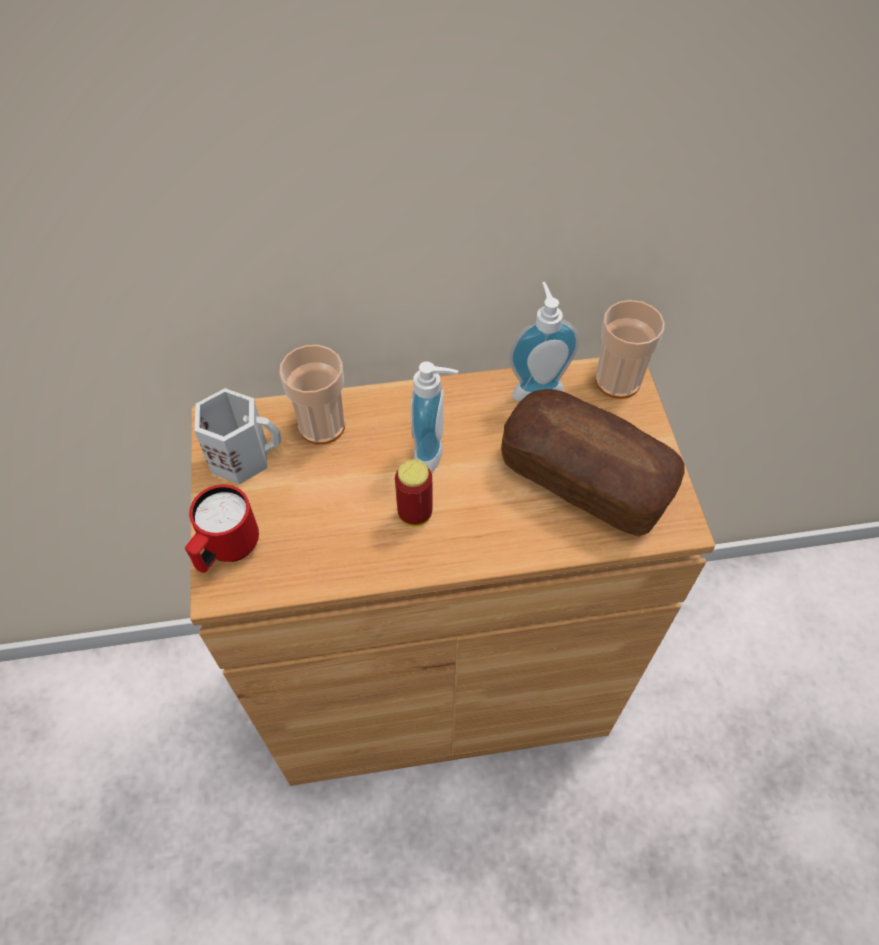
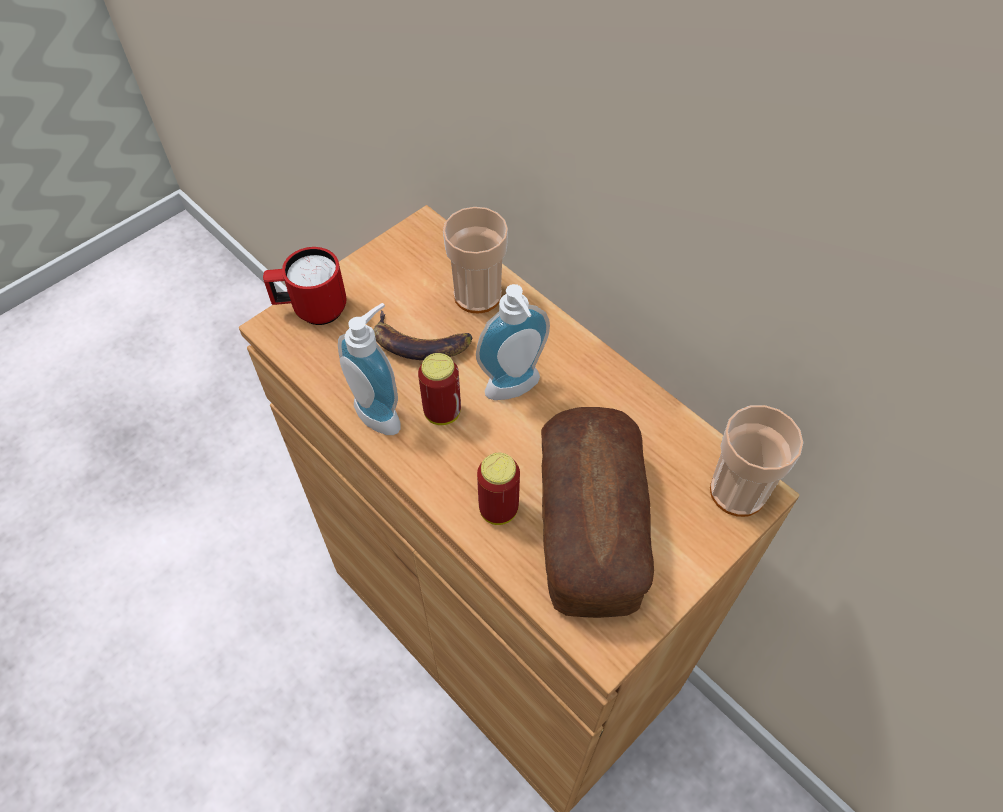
camera: 55 degrees right, 0 degrees up
white mug [194,388,281,484] -> none
soap dispenser [509,282,579,402] -> soap dispenser moved to [338,303,401,435]
none -> banana [373,310,472,360]
none -> can [477,453,520,525]

